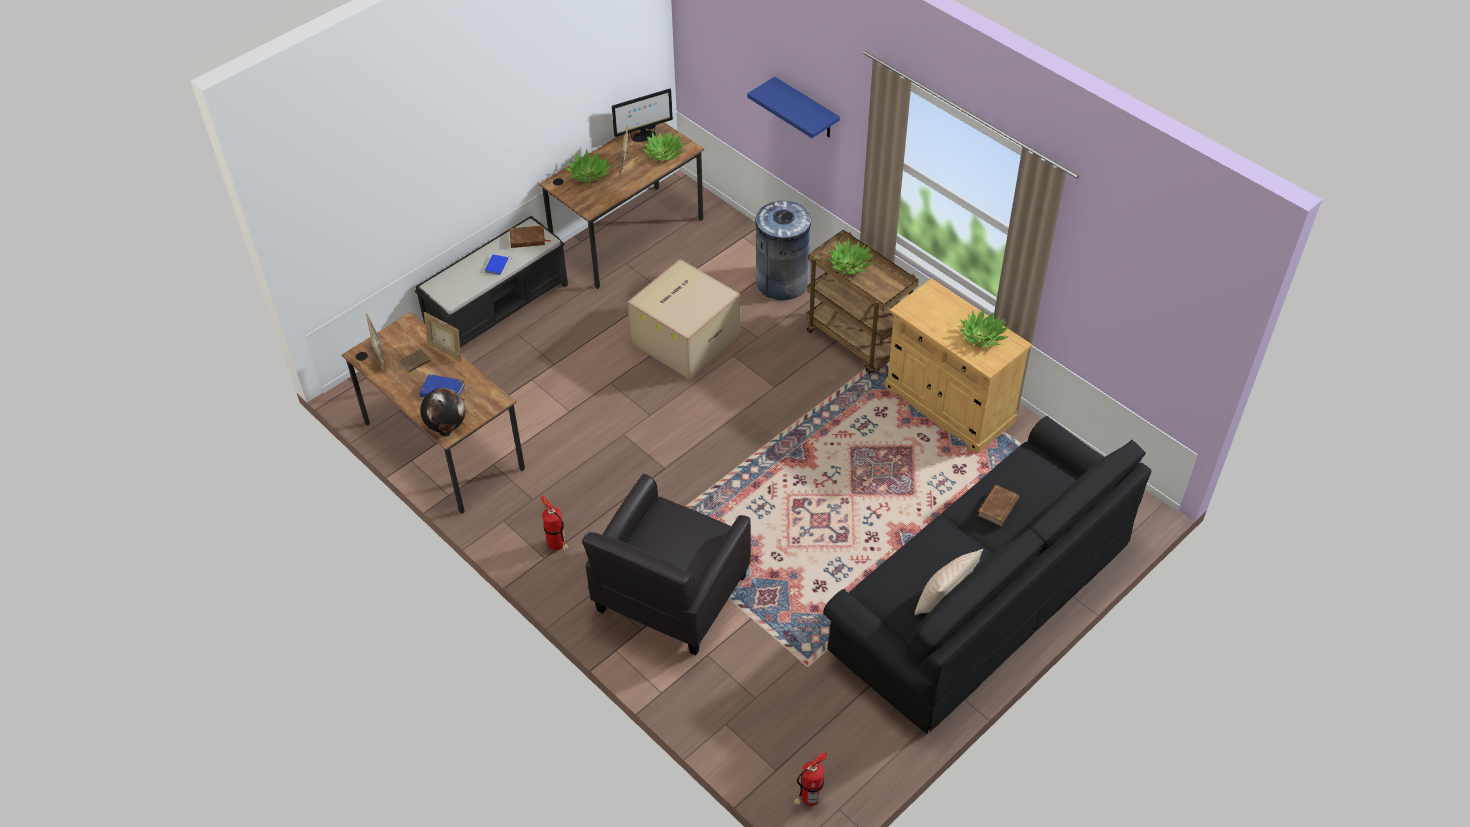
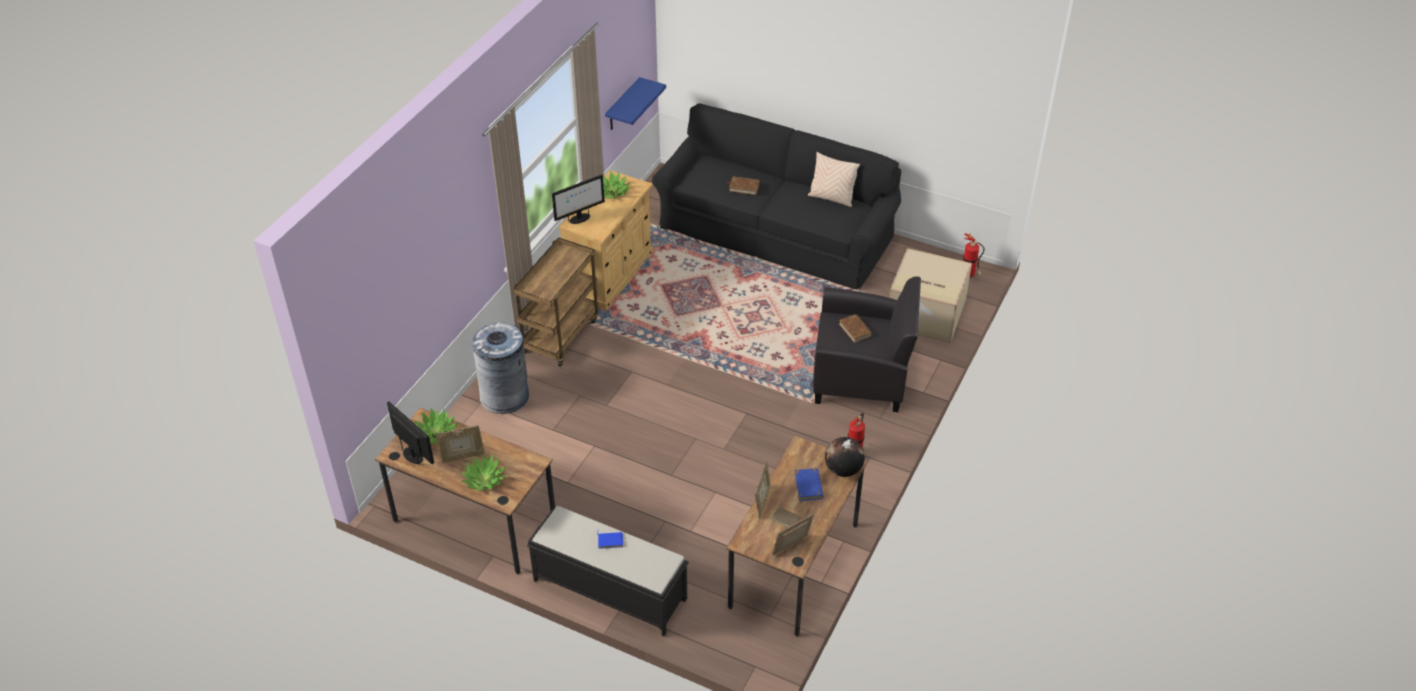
camera: 110 degrees left, 5 degrees down
brown book [510,225,551,248] -> brown book moved to [839,314,872,343]
cardboard box [627,259,741,380] -> cardboard box moved to [889,248,972,343]
blue shelf [747,77,840,138] -> blue shelf moved to [605,77,666,130]
potted plant [828,238,874,274] -> none
none -> monitor [552,175,605,224]

